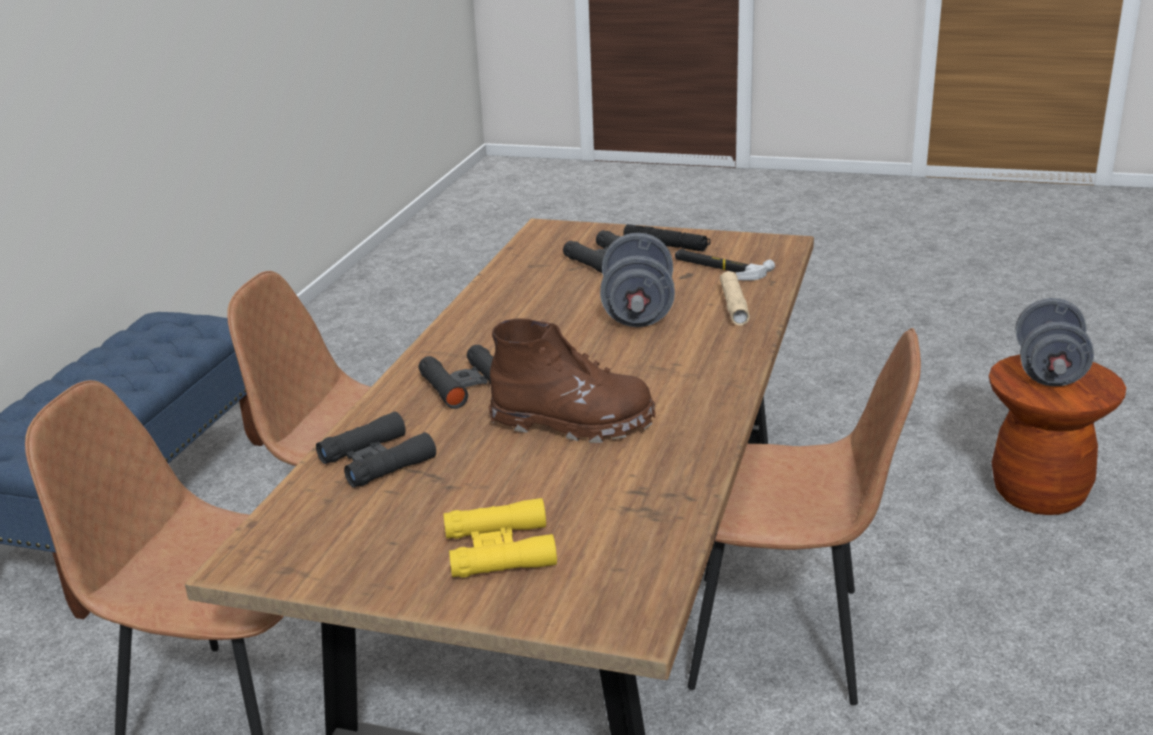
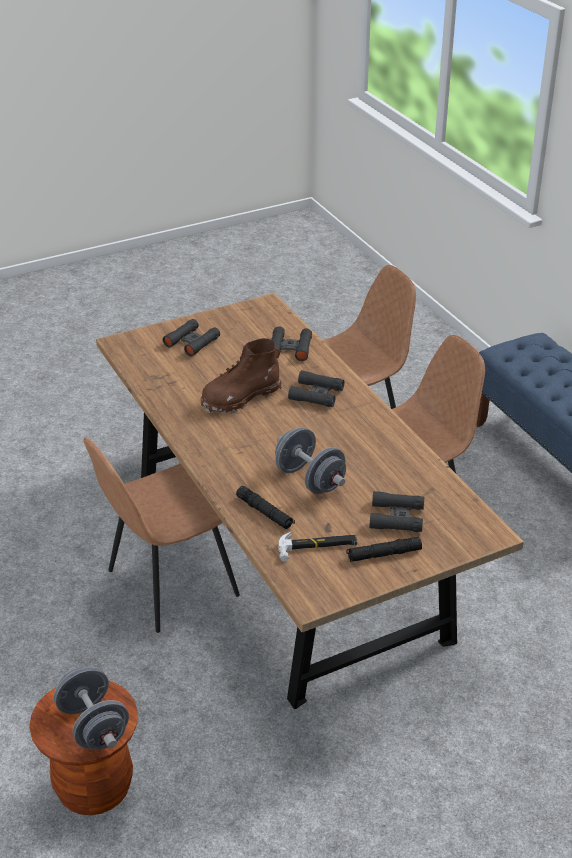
camera: 135 degrees right, 10 degrees up
yellow binoculars [443,498,557,578] -> black binoculars [163,319,220,356]
beige flashlight [720,271,750,326] -> black flashlight [236,486,295,529]

